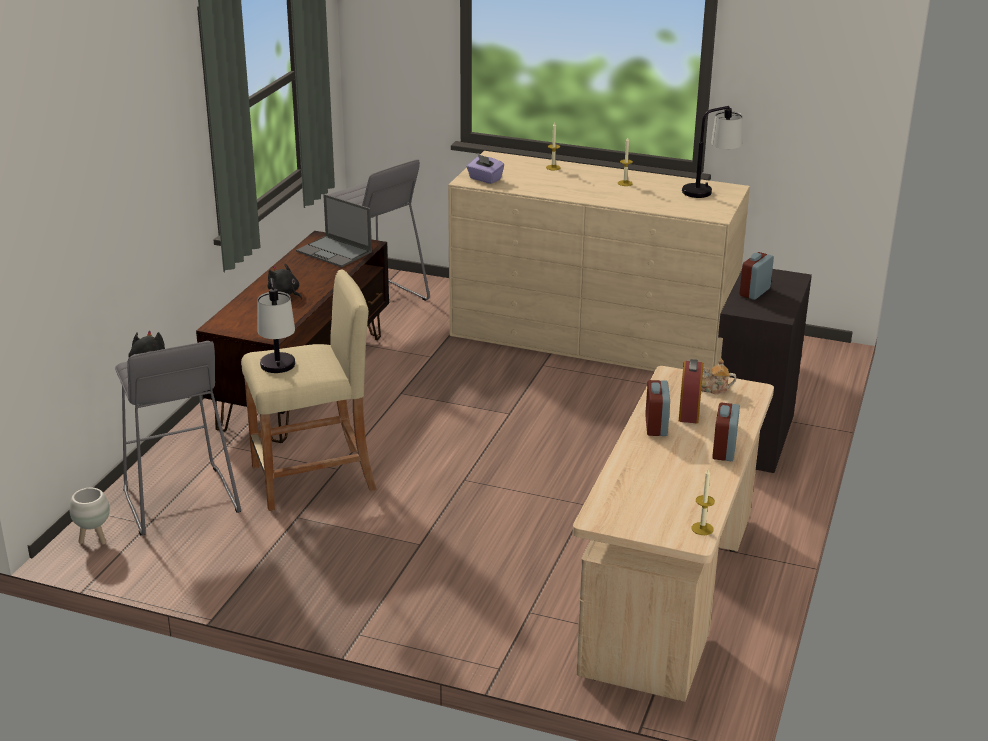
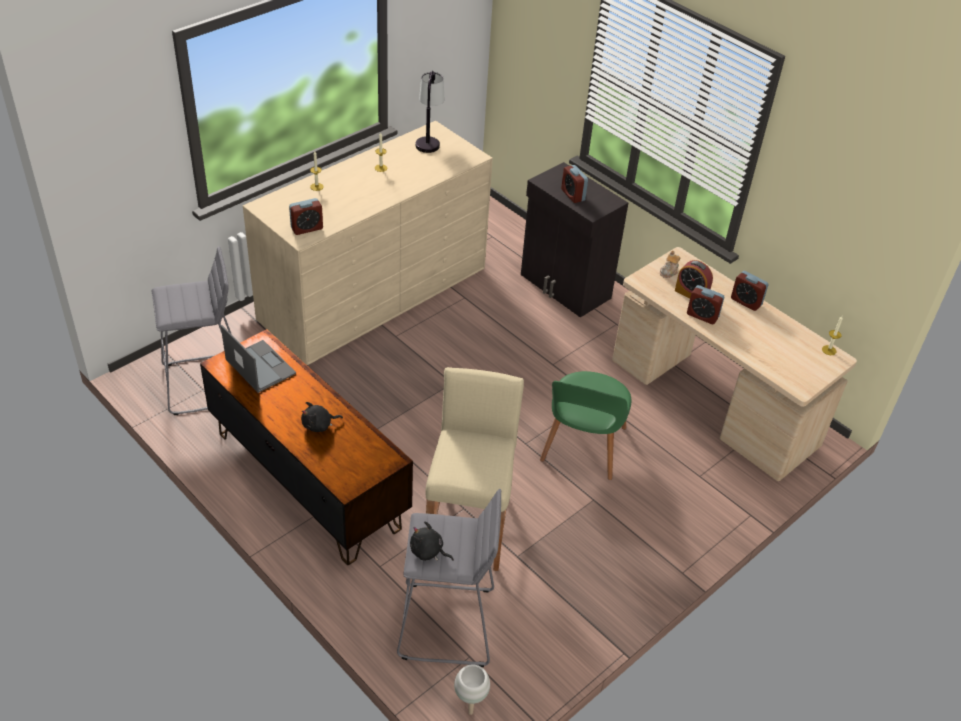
camera: 65 degrees left, 15 degrees up
table lamp [258,278,295,373] -> none
laptop [296,194,372,267] -> laptop turned 105 degrees counterclockwise [221,325,296,393]
purple tissue box [467,154,504,184] -> alarm clock [289,198,323,235]
none -> green chair [540,371,631,480]

